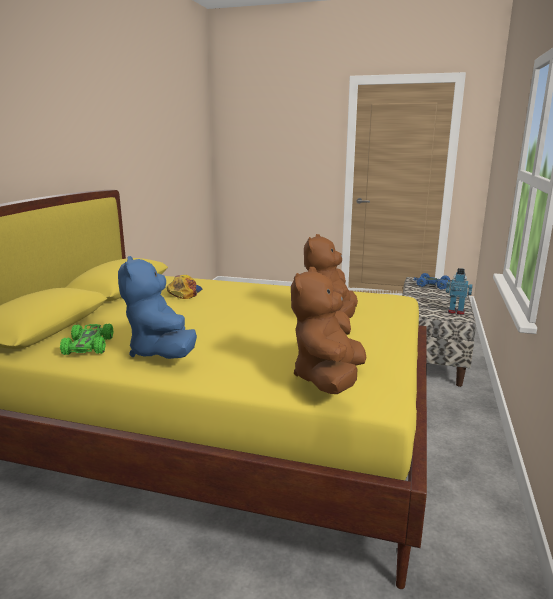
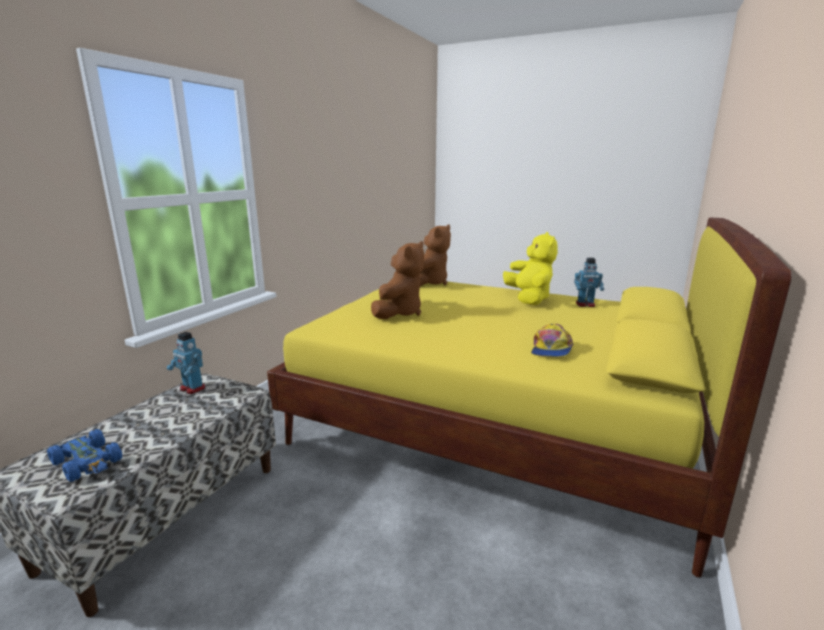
camera: 170 degrees left, 0 degrees up
green toy car [60,324,113,355] -> toy robot [574,258,604,307]
blue plush toy [118,256,197,359] -> yellow plush toy [503,232,558,305]

